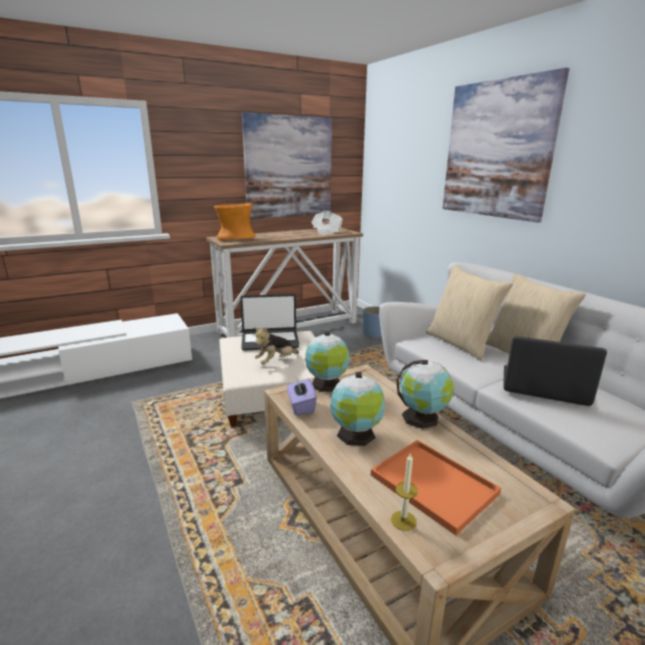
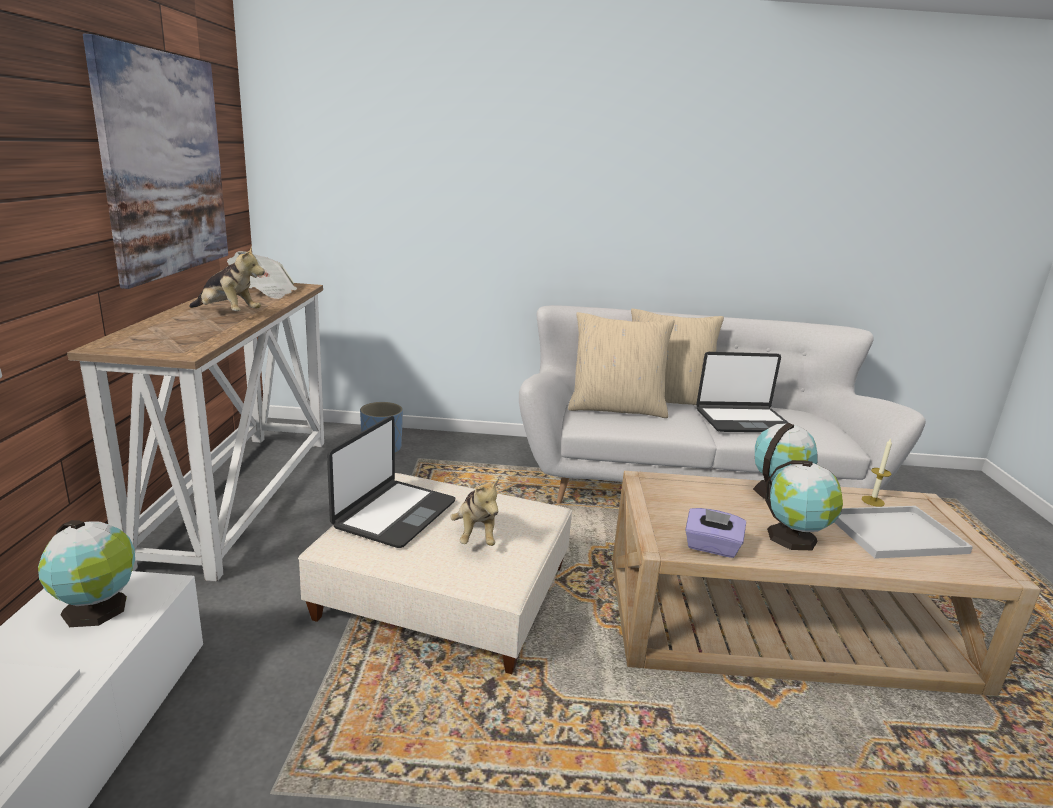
camera: 60 degrees left, 0 degrees up
orange vase [214,203,256,240] -> none
globe [305,332,350,392] -> globe moved to [38,520,135,627]
orange tray [371,440,501,535] -> white tray [834,506,973,559]
candle [391,453,418,531] -> candle moved to [861,439,892,507]
picture [443,68,569,223] -> none
laptop [503,336,607,406] -> laptop turned 150 degrees counterclockwise [696,352,789,432]
none -> plush toy [189,246,265,311]

